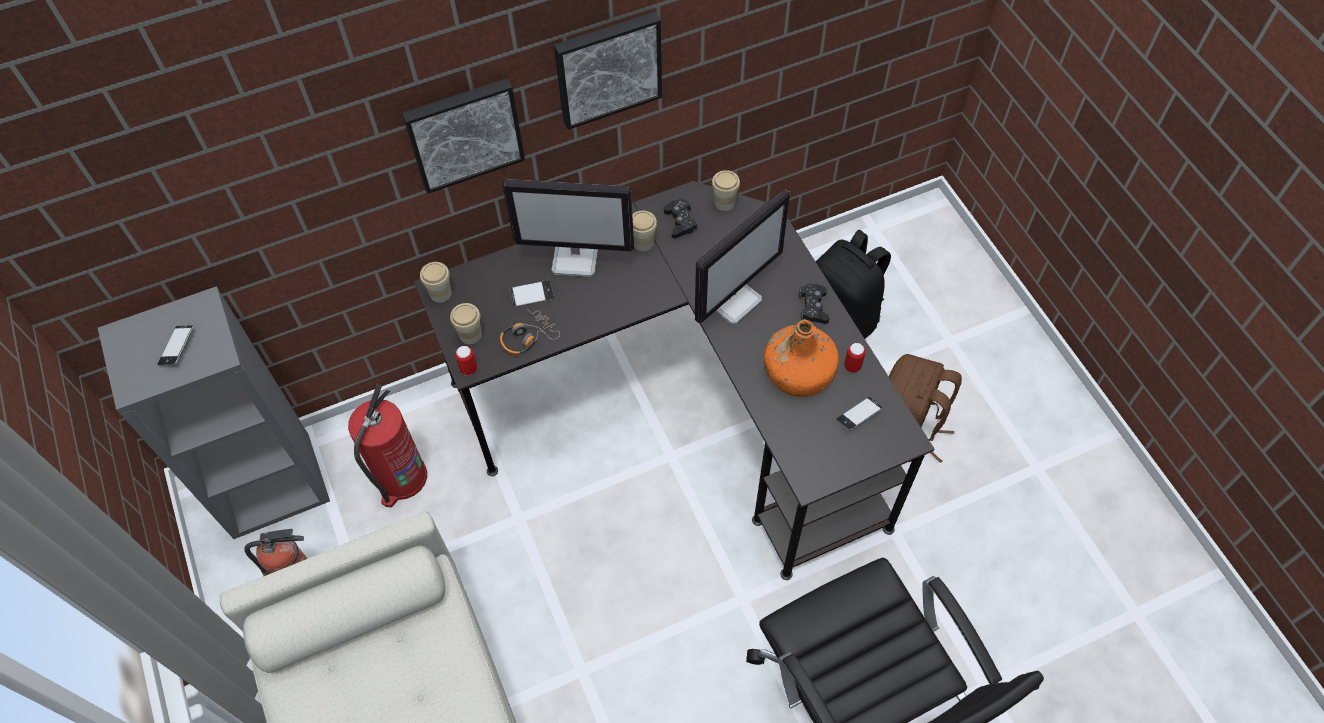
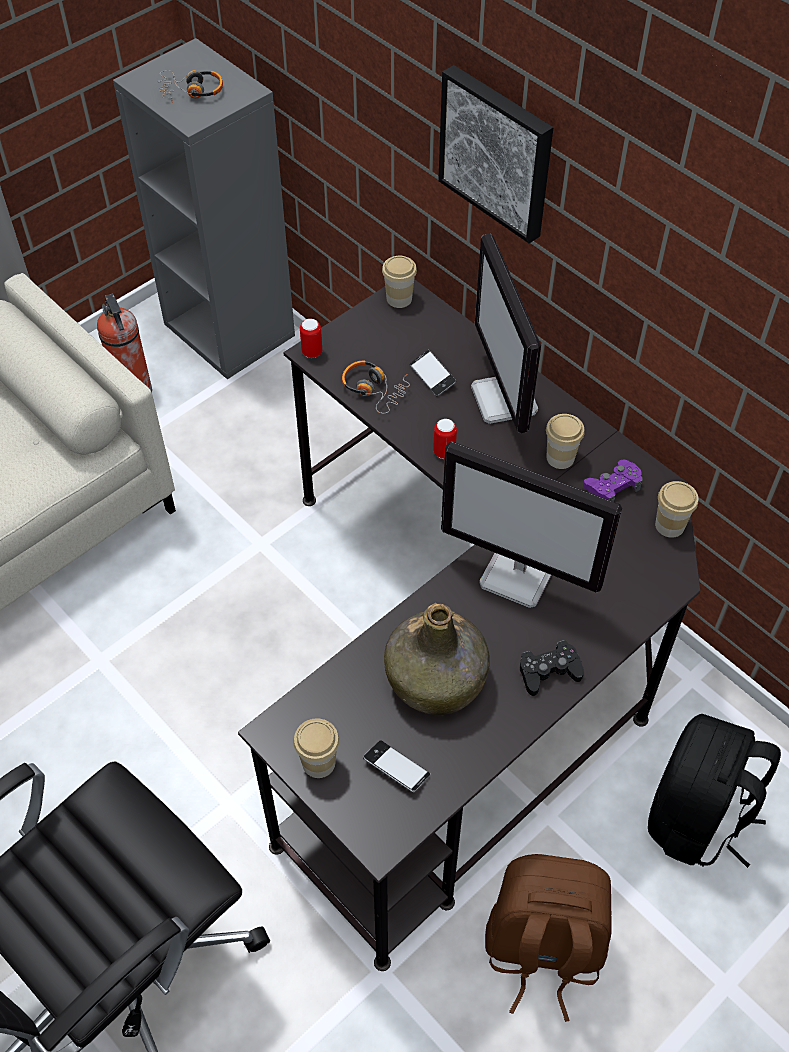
camera: 70 degrees right, 5 degrees down
phone [157,325,194,366] -> headphones [158,70,223,103]
fire extinguisher [348,383,427,507] -> none
cup [450,303,482,344] -> cup moved to [293,718,339,778]
picture [554,12,662,130] -> none
black game controller [664,199,698,238] -> purple game controller [583,459,643,502]
orange bottle [764,319,839,397] -> green bottle [384,603,490,715]
can [844,343,866,372] -> can moved to [433,419,457,459]

